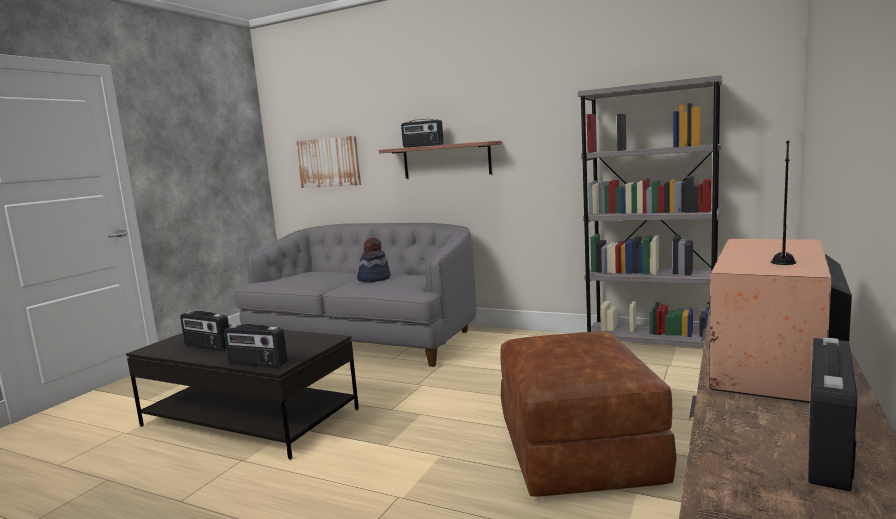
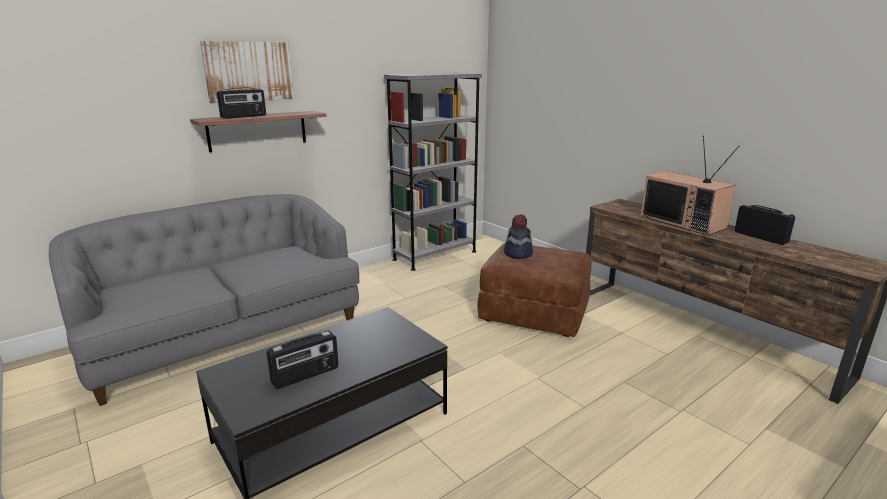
camera: 65 degrees left, 10 degrees up
radio [224,324,288,368] -> none
picture [296,136,361,188] -> picture moved to [200,41,294,104]
hat [357,238,391,282] -> hat moved to [504,214,533,259]

